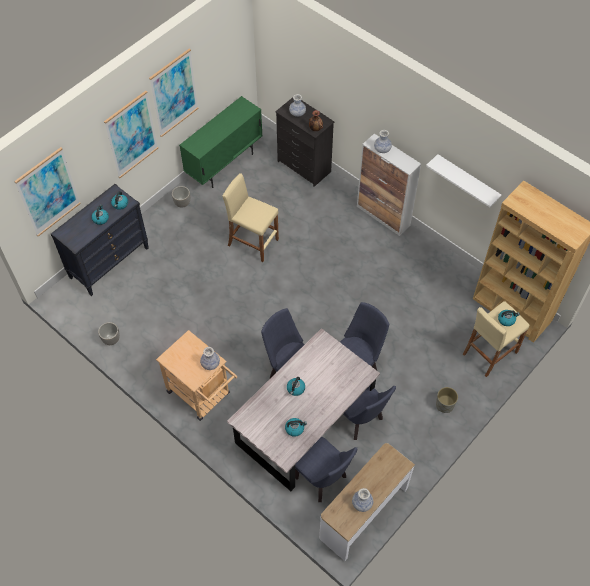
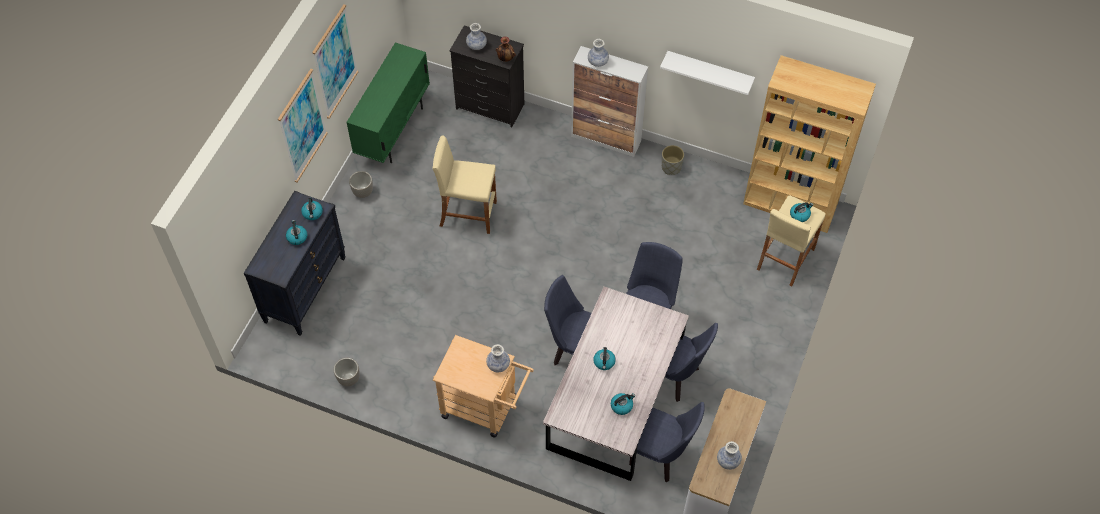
camera: 20 degrees left, 0 degrees up
picture [14,147,81,236] -> none
grey planter [436,387,458,413] -> grey planter moved to [662,145,684,175]

